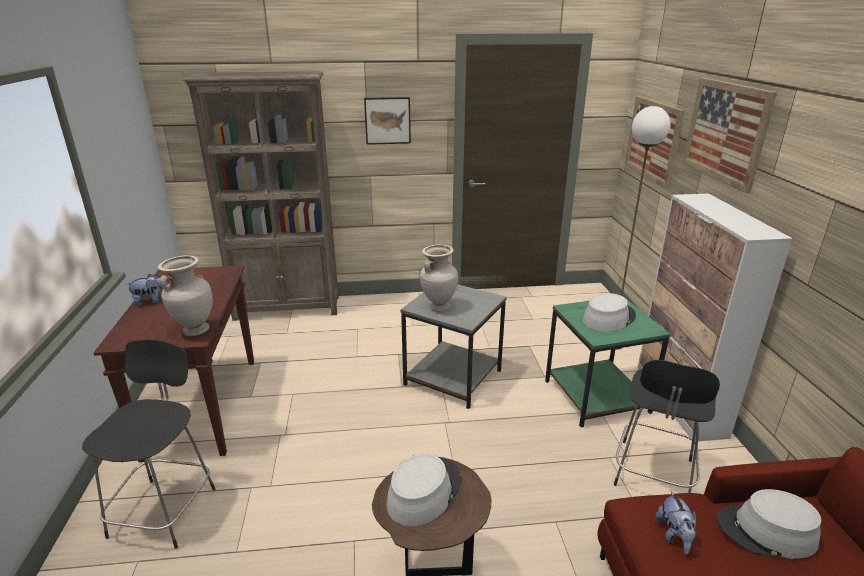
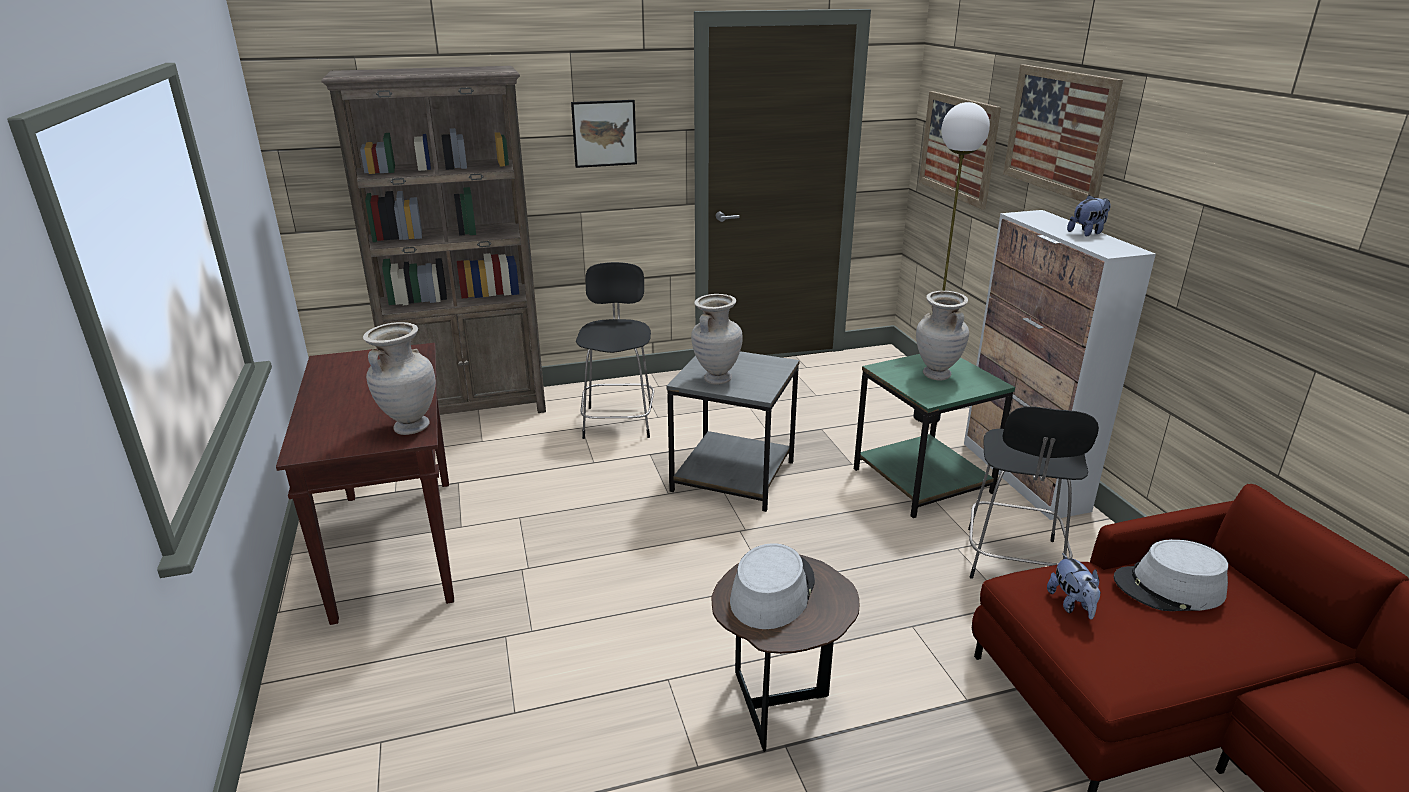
camera: 10 degrees left, 0 degrees up
black stool [82,339,215,549] -> black stool moved to [576,262,654,439]
plush toy [126,274,167,306] -> plush toy moved to [1067,195,1110,236]
grey hat [583,293,636,332] -> beige vase [916,291,969,380]

